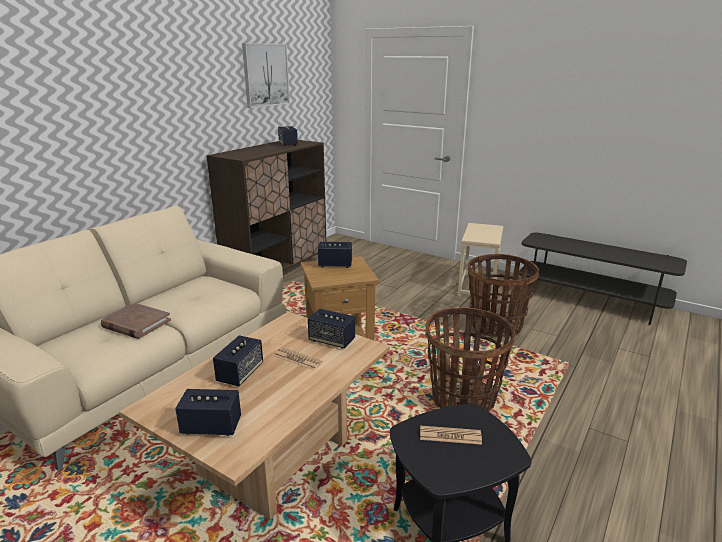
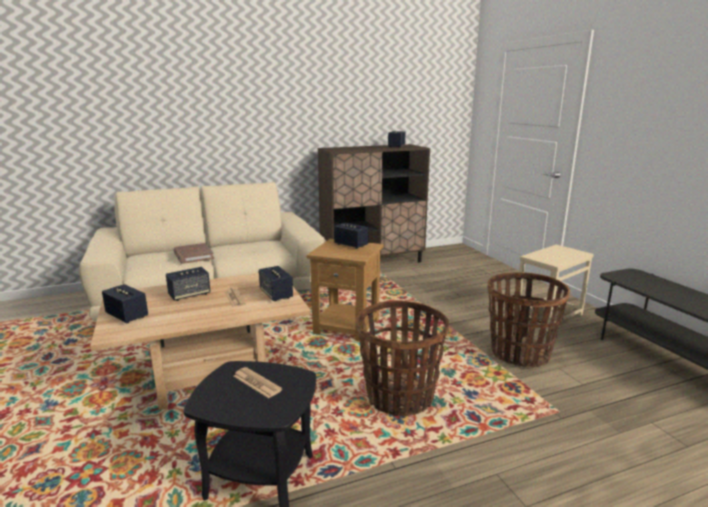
camera: 35 degrees right, 5 degrees down
picture [242,43,290,108] -> none

